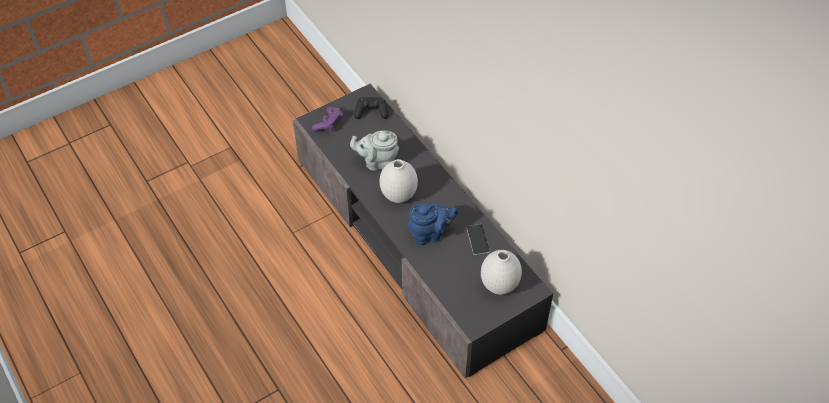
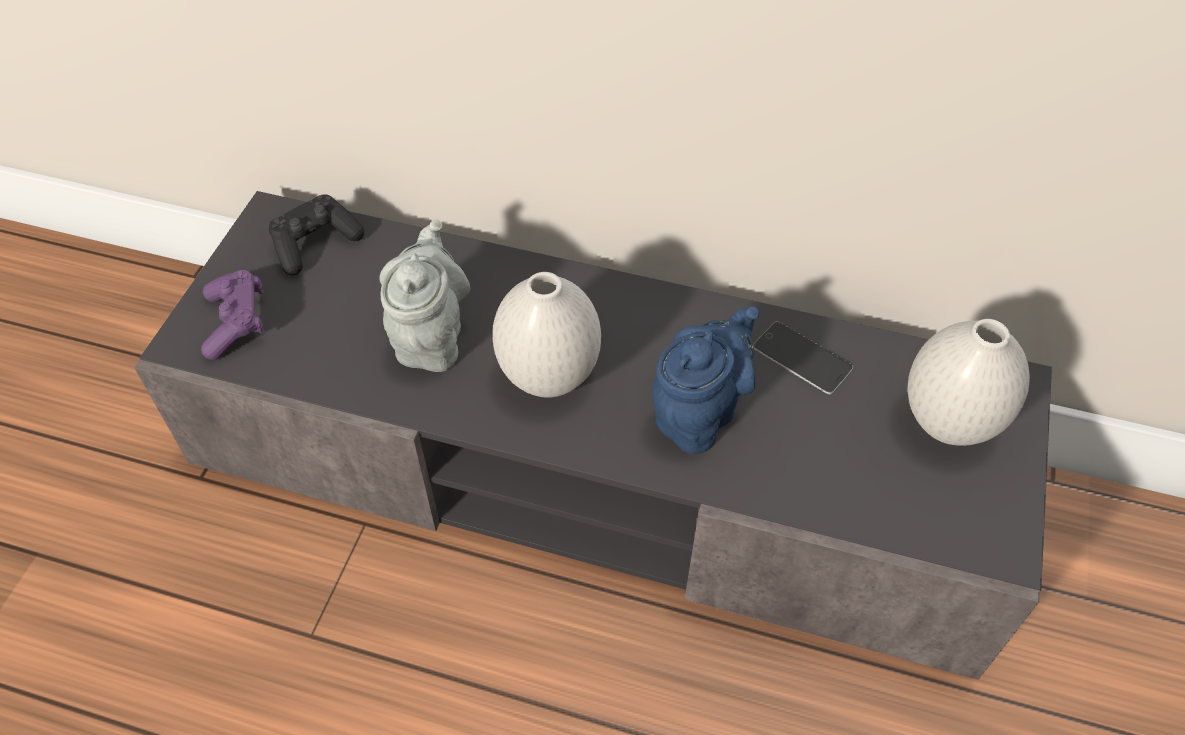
camera: 40 degrees left, 0 degrees up
grey teapot [350,131,399,171] -> grey teapot turned 135 degrees clockwise [379,219,470,372]

